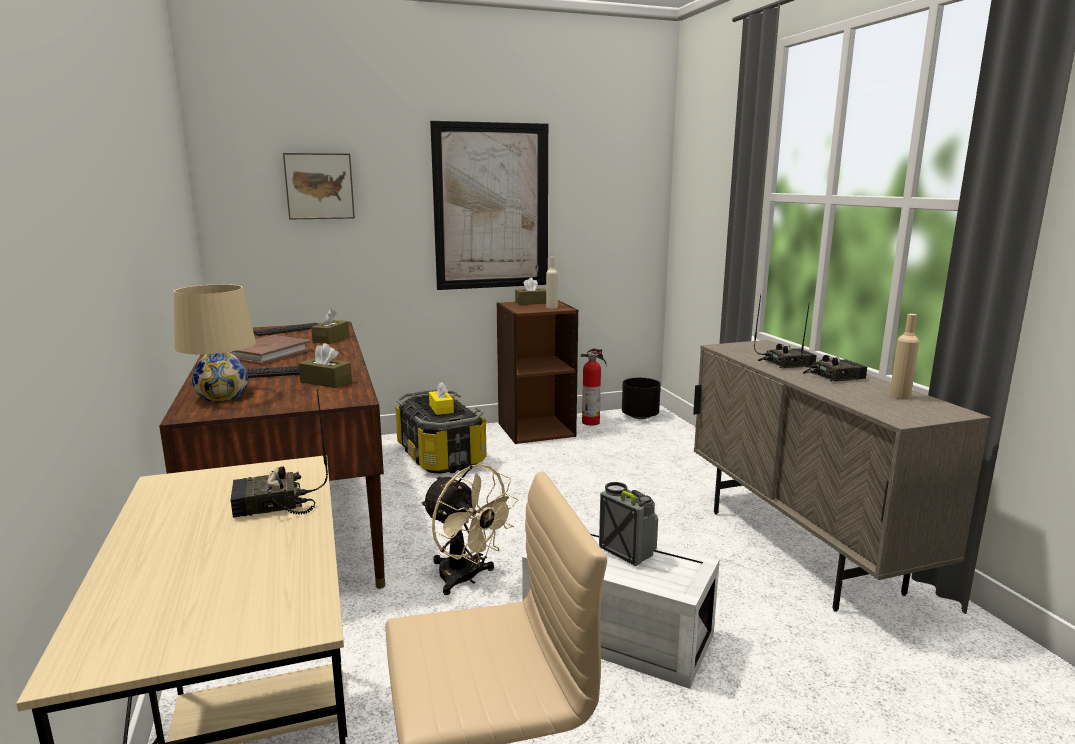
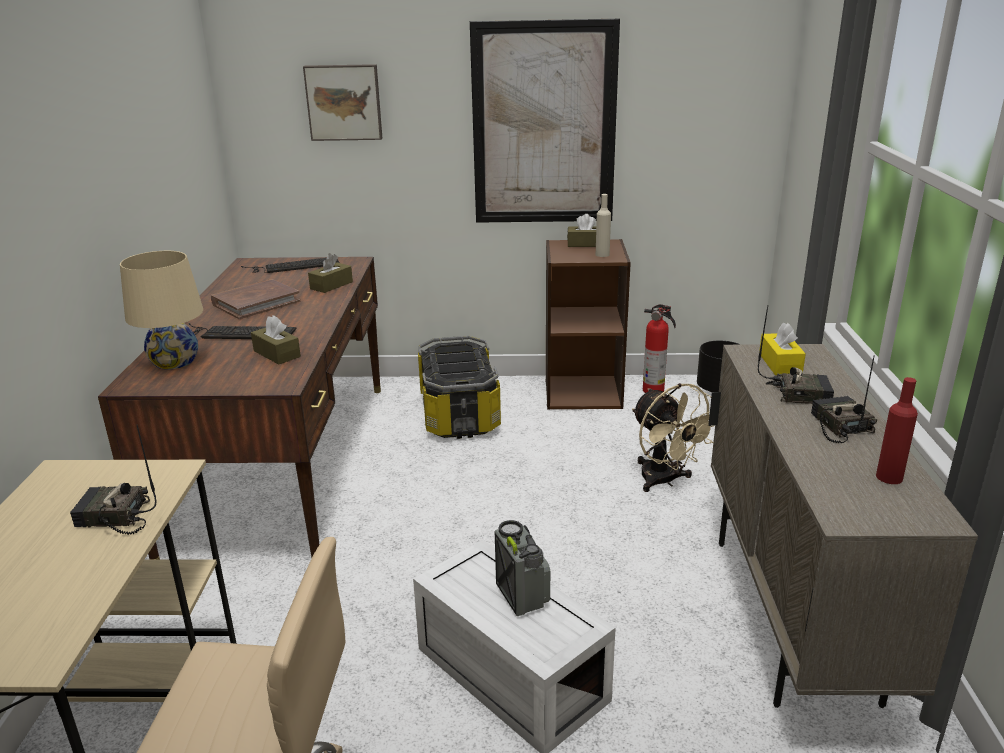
camera: 20 degrees right, 10 degrees up
beige fan [421,464,519,595] -> beige fan moved to [632,383,715,492]
yellow tissue box [429,382,454,415] -> yellow tissue box moved to [759,323,806,375]
radio [801,302,867,382] -> radio turned 105 degrees counterclockwise [811,355,877,443]
beige bottle [889,314,919,400] -> red bottle [876,377,918,484]

